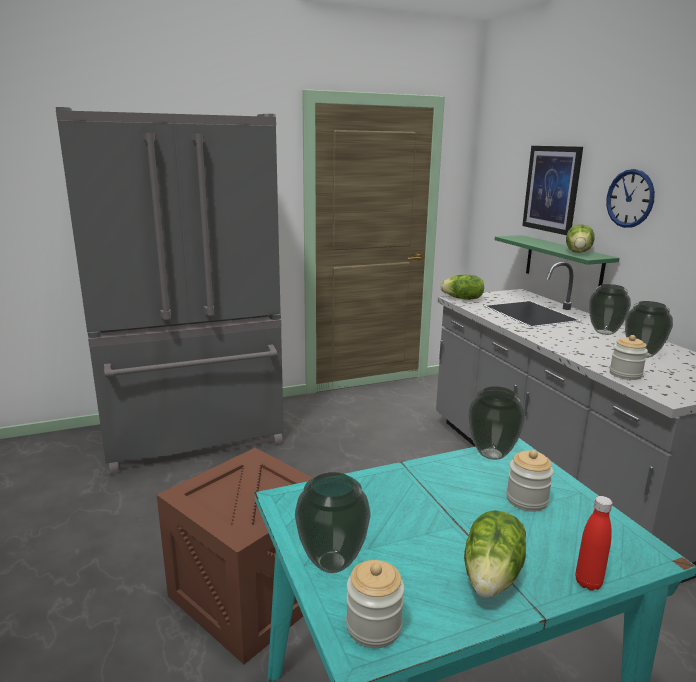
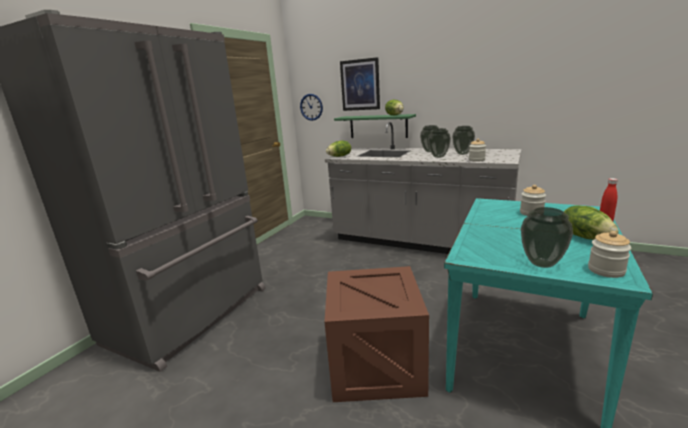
camera: 40 degrees left, 0 degrees up
vase [468,386,525,460] -> vase moved to [428,128,451,158]
wall clock [606,169,655,228] -> wall clock moved to [300,94,323,121]

